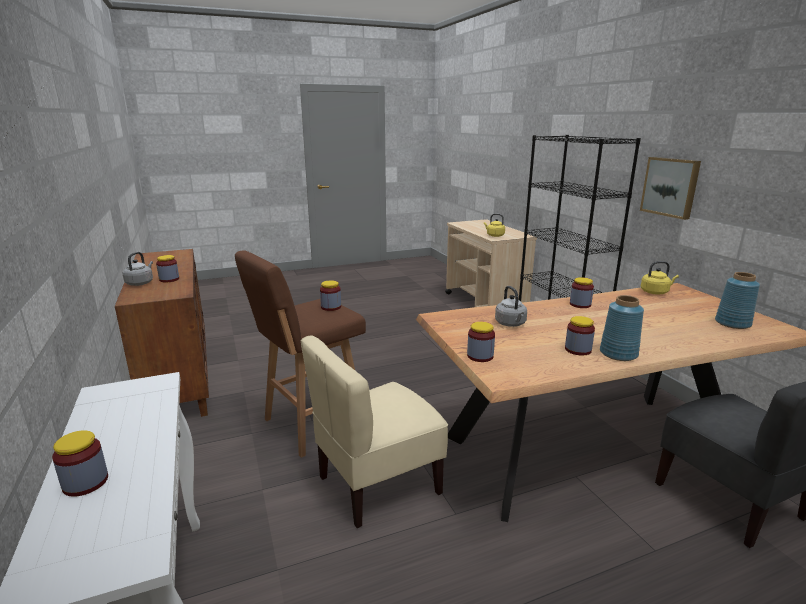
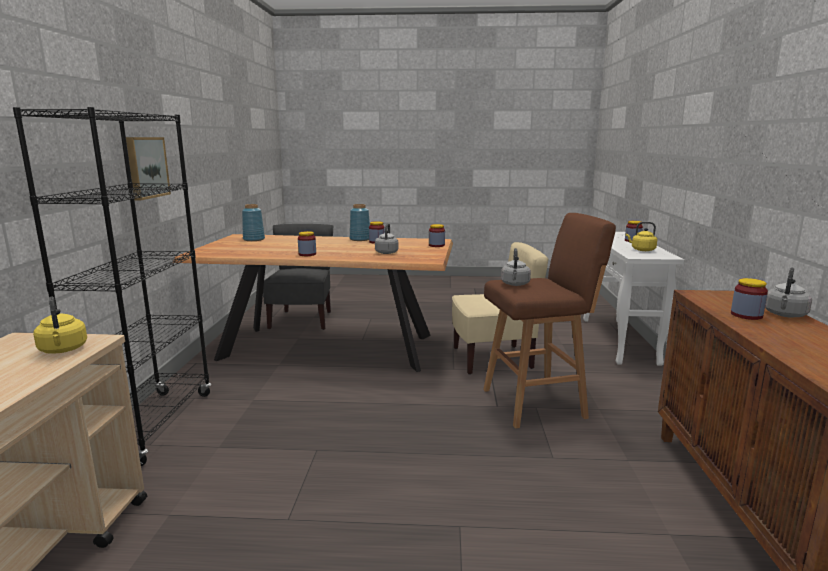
camera: 155 degrees left, 5 degrees down
jar [320,280,341,311] -> grey kettle [501,248,531,286]
yellow kettle [641,261,679,294] -> yellow kettle moved to [626,222,657,251]

